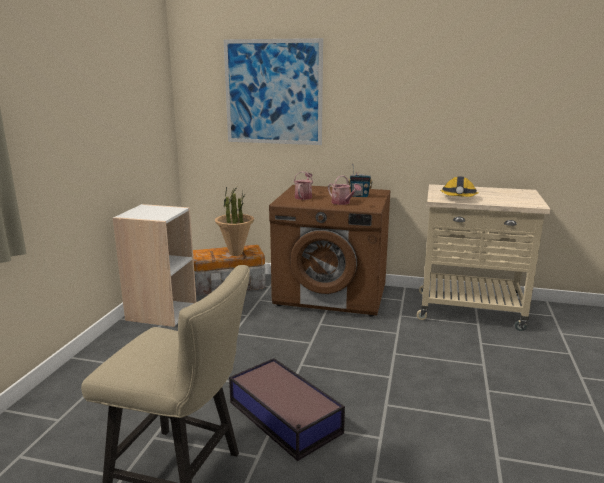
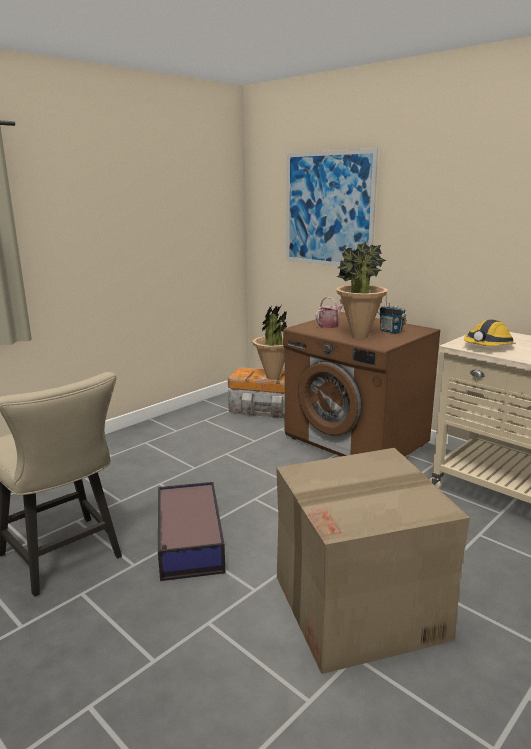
camera: 30 degrees right, 0 degrees up
bookcase [113,204,197,327] -> none
watering can [328,175,361,205] -> potted plant [336,241,388,338]
none -> cardboard box [276,448,470,674]

